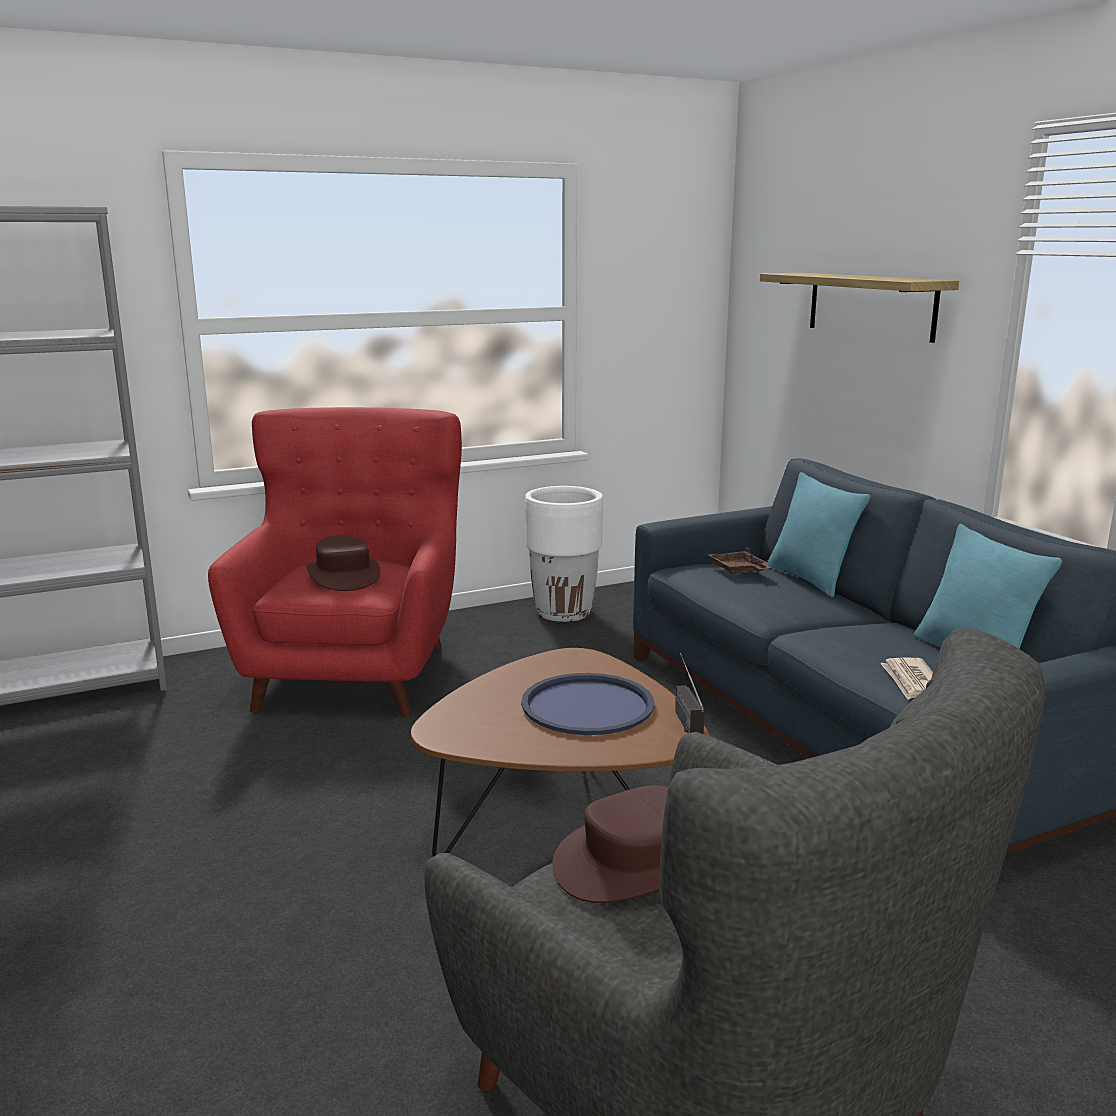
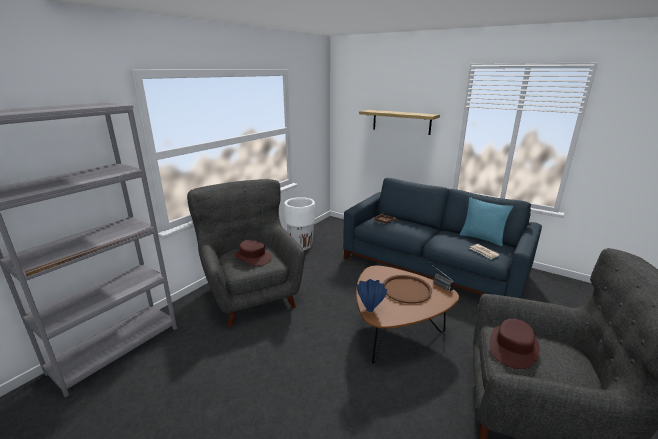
camera: 30 degrees left, 5 degrees up
red armchair [208,407,462,717] -> grey armchair [187,179,305,327]
blue tray [521,673,654,735] -> brown tray [383,275,432,304]
turquoise pillow [767,472,870,597] -> none
none -> blue vase [356,279,387,312]

